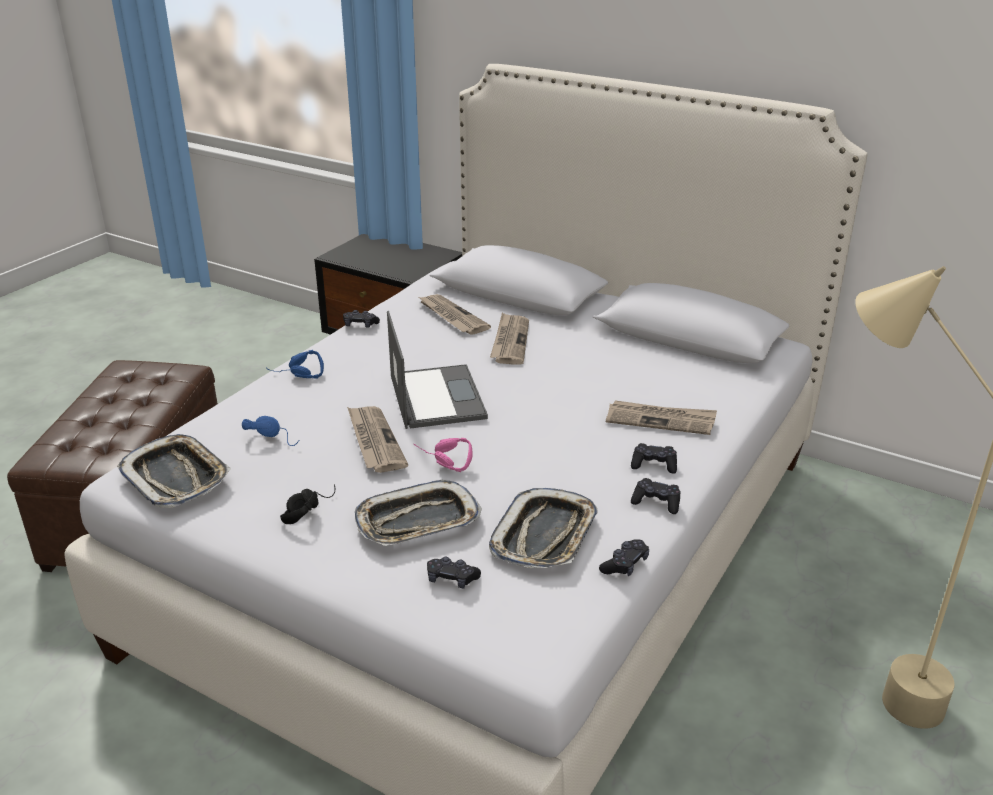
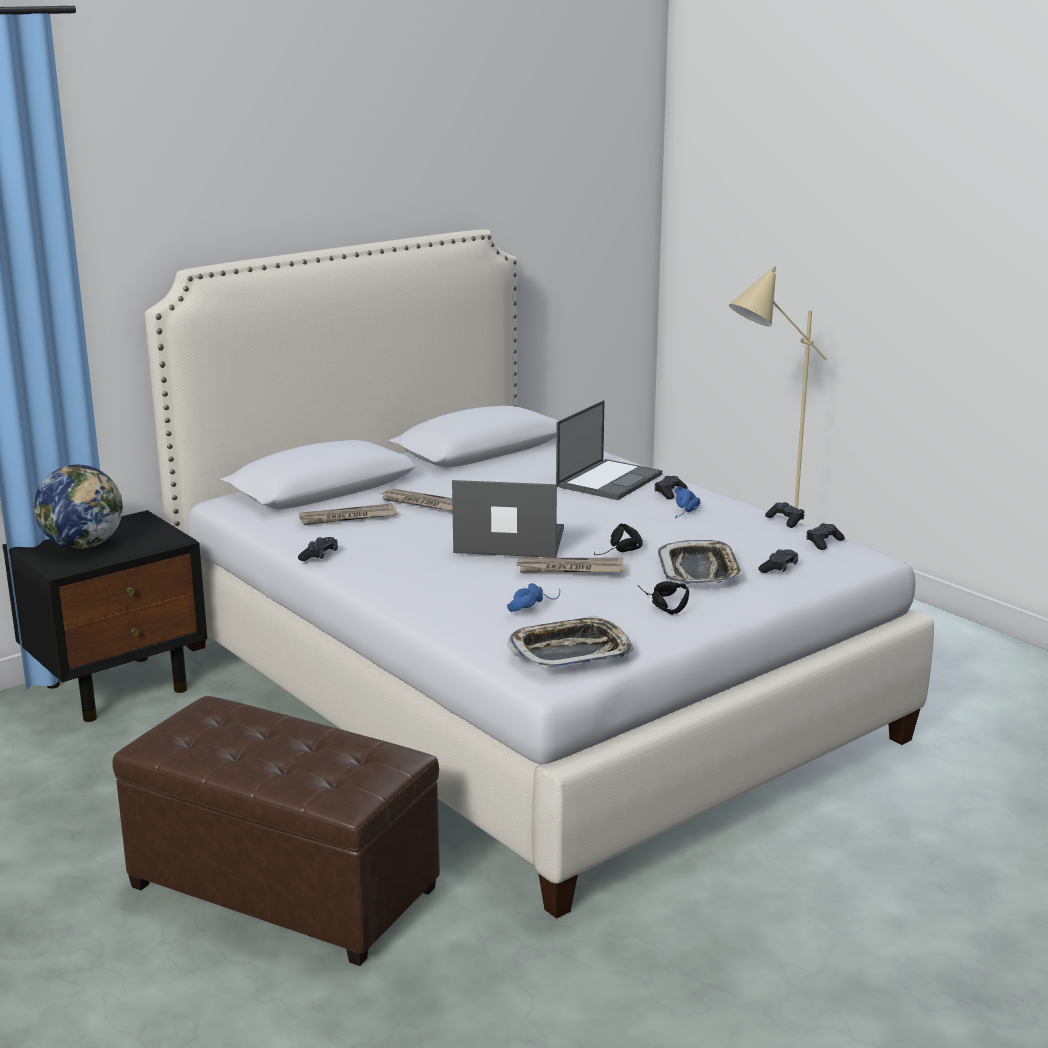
camera: 70 degrees left, 10 degrees down
blue headphones [266,350,324,379] -> blue headphones moved to [674,486,700,518]
pink headphones [414,438,473,472] -> black headphones [594,523,643,555]
tray [489,488,598,568] -> none
newspaper [606,400,717,435] -> laptop [556,400,662,500]
black game controller [631,478,681,514] -> black game controller moved to [806,523,845,550]
none -> globe [34,465,123,549]

